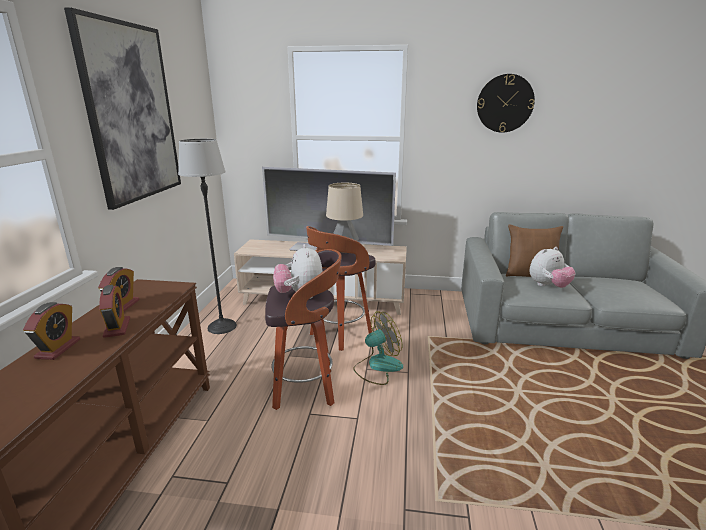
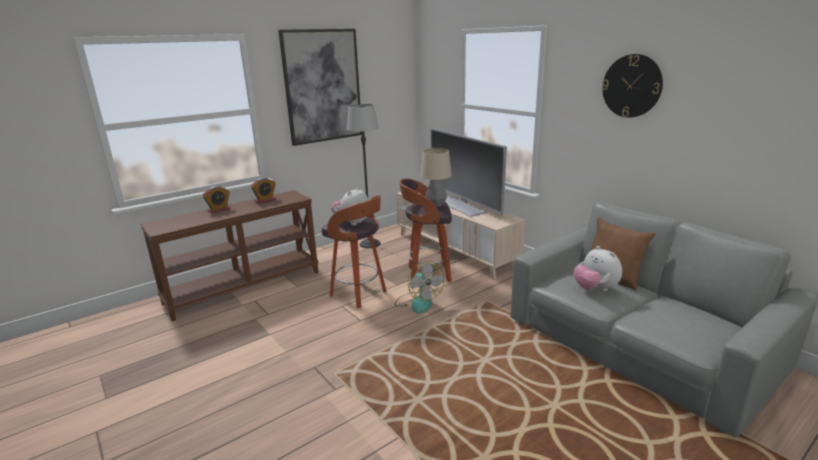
camera: 45 degrees right, 0 degrees up
alarm clock [99,285,130,338] -> none
fan [353,311,403,385] -> fan turned 45 degrees clockwise [394,261,444,313]
plush toy [529,247,576,288] -> plush toy turned 45 degrees clockwise [574,246,622,291]

